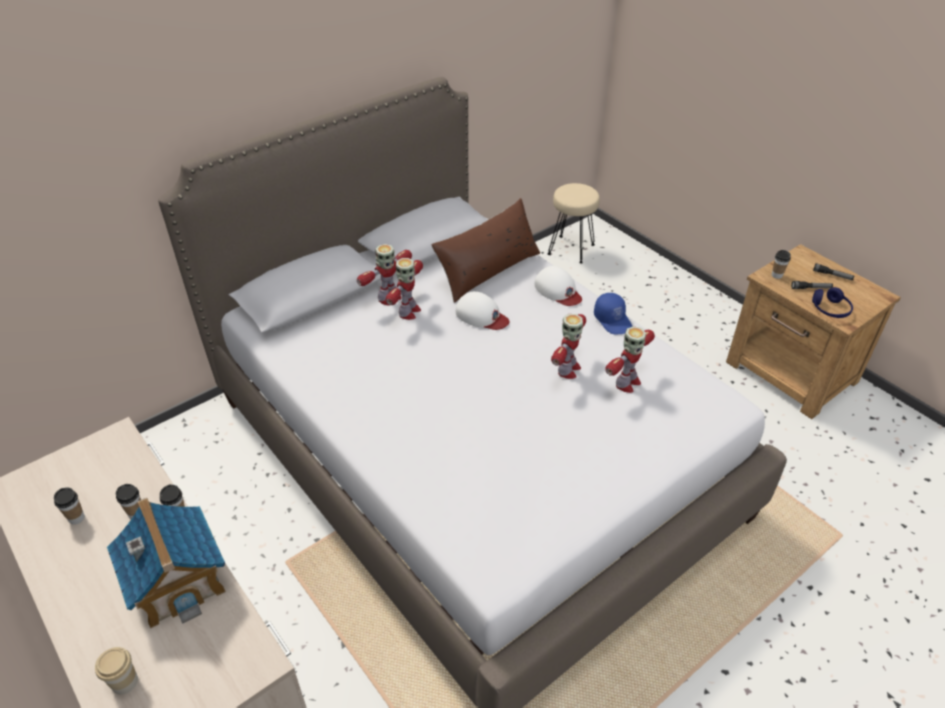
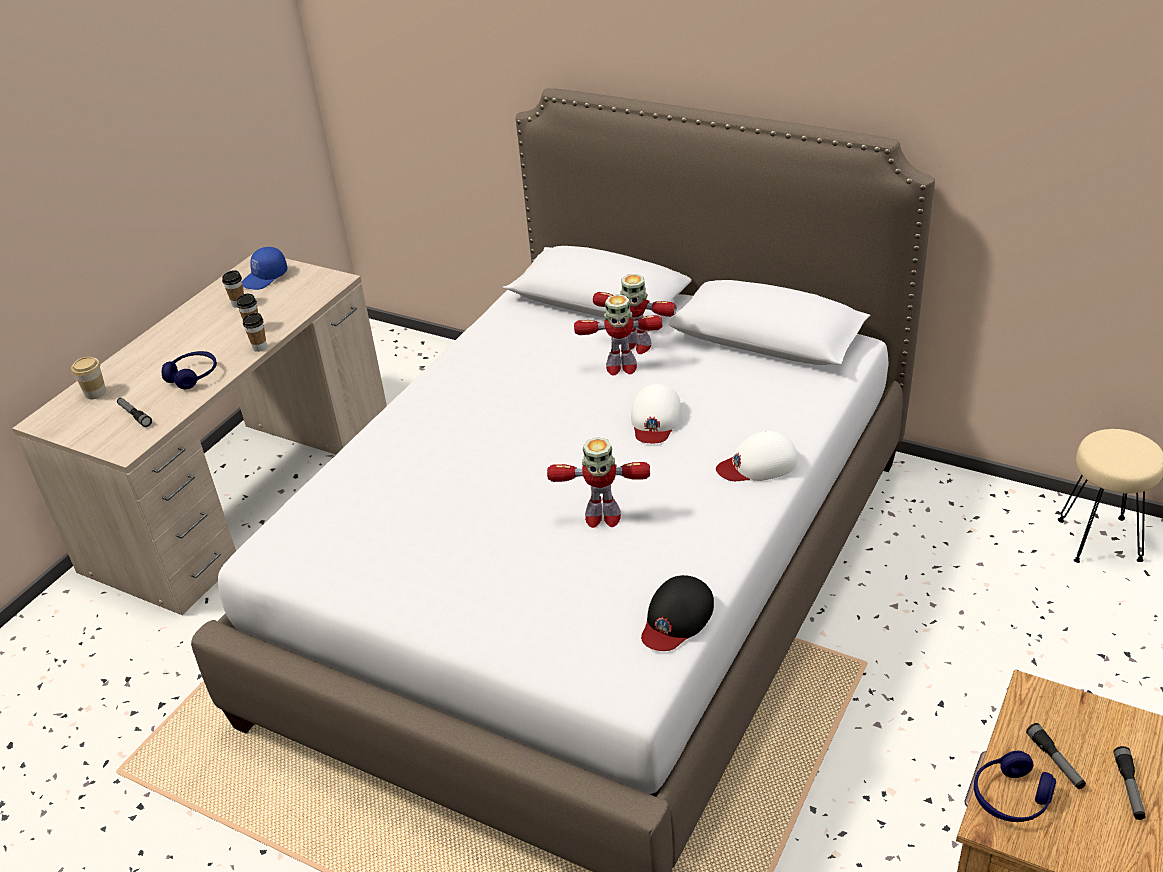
camera: 70 degrees right, 5 degrees down
toy house [107,498,226,629] -> blue headphones [162,351,217,389]
brown pillow [431,198,540,303] -> none
white cap [534,266,582,306] -> white cap turned 45 degrees clockwise [716,431,798,481]
blue cap [594,293,632,334] -> blue cap moved to [242,247,288,290]
toy robot [605,326,655,393] -> none
cup [772,250,791,279] -> none
none -> flashlight [117,398,152,427]
none -> black cap [641,575,714,651]

